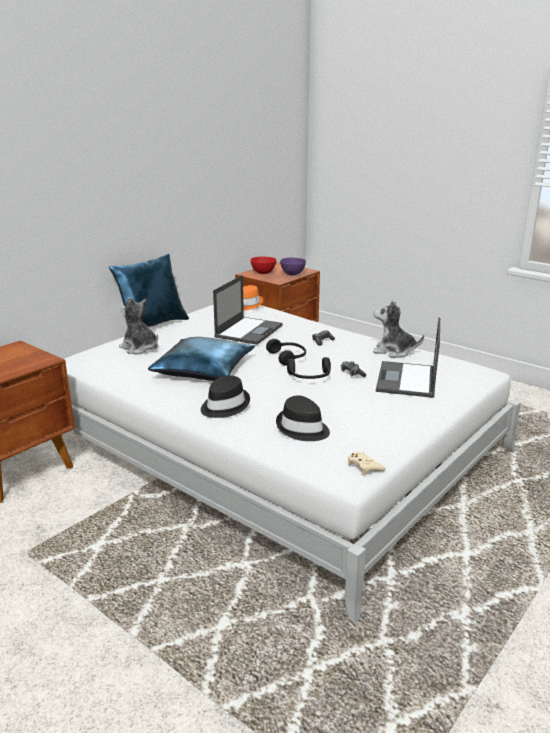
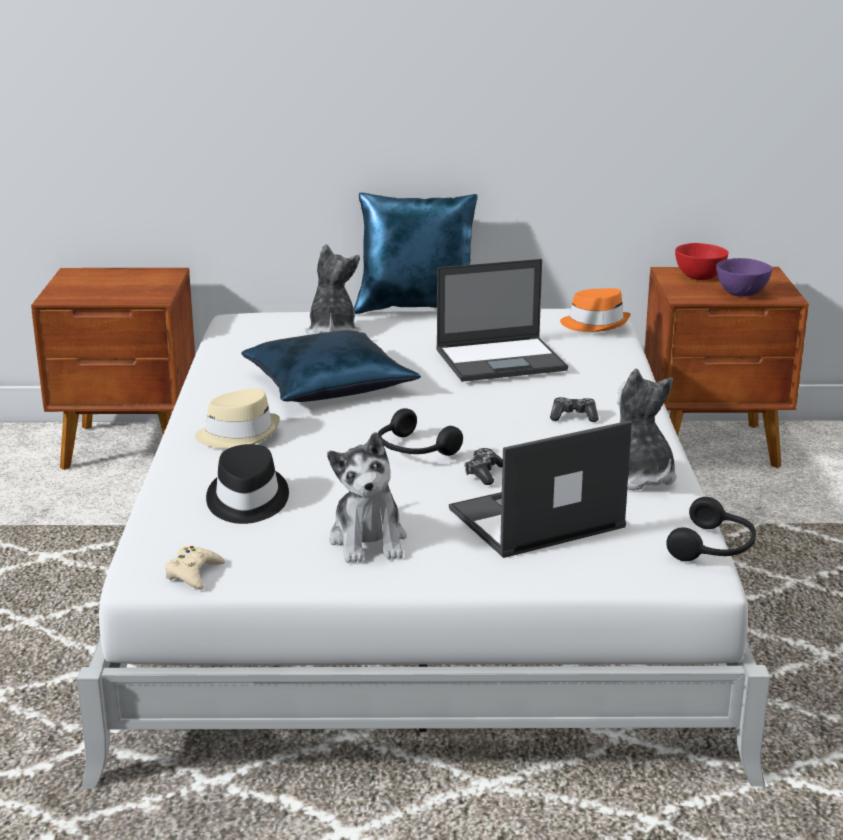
camera: 50 degrees right, 0 degrees up
black hat [201,375,250,418] -> beige hat [195,388,280,449]
black headphones [266,339,306,366] -> black headphones moved to [666,497,756,561]
none -> plush toy [327,432,407,563]

